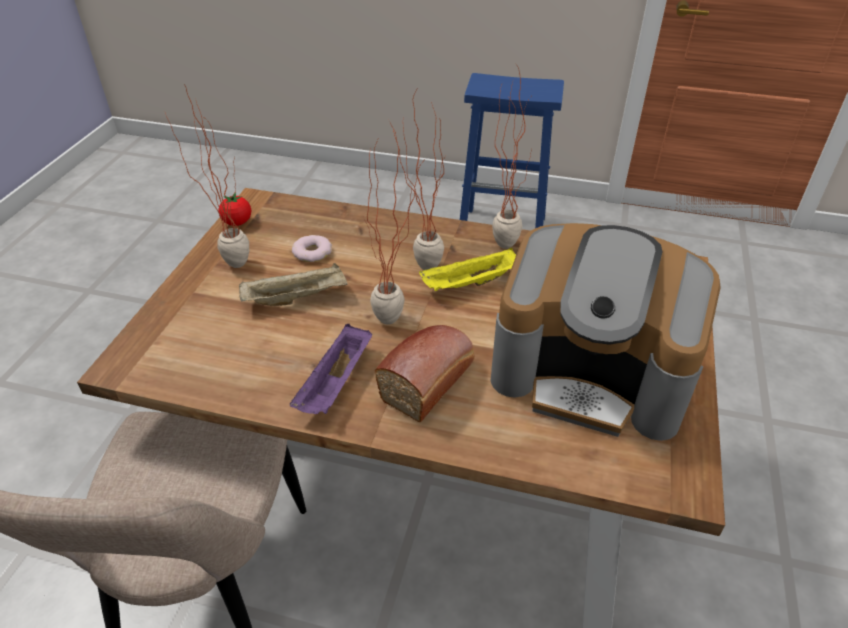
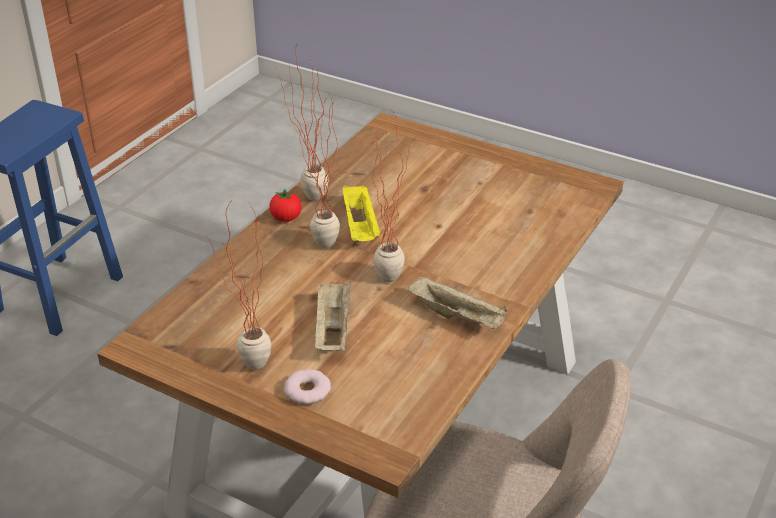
camera: 75 degrees left, 5 degrees down
tomato [218,192,251,226] -> tomato moved to [269,189,302,222]
purple tray [290,324,372,414] -> beige tray [408,276,507,329]
donut [292,235,332,262] -> donut moved to [284,369,331,404]
bread [375,325,475,422] -> none
coffee machine [490,223,721,441] -> none

